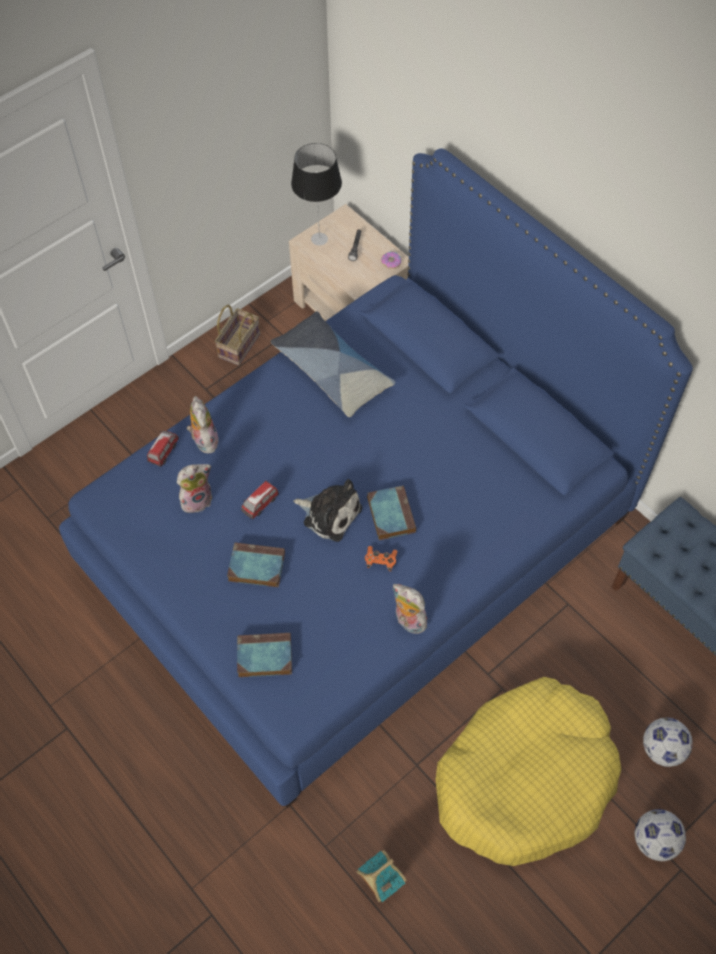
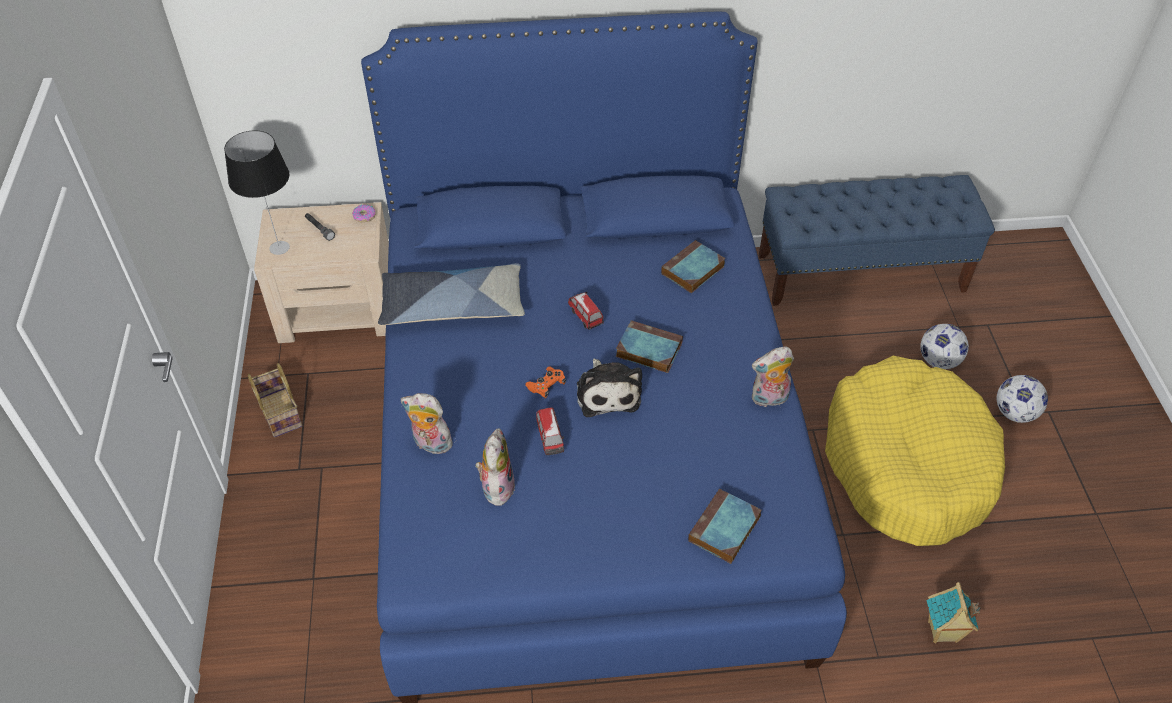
camera: 55 degrees left, 10 degrees down
toy car [147,430,179,467] -> toy car moved to [568,292,604,330]
book [227,542,285,587] -> book moved to [661,240,726,293]
plush toy [293,479,362,542] -> plush toy turned 105 degrees clockwise [577,359,642,417]
orange game controller [365,546,398,571] -> orange game controller moved to [525,367,566,398]

